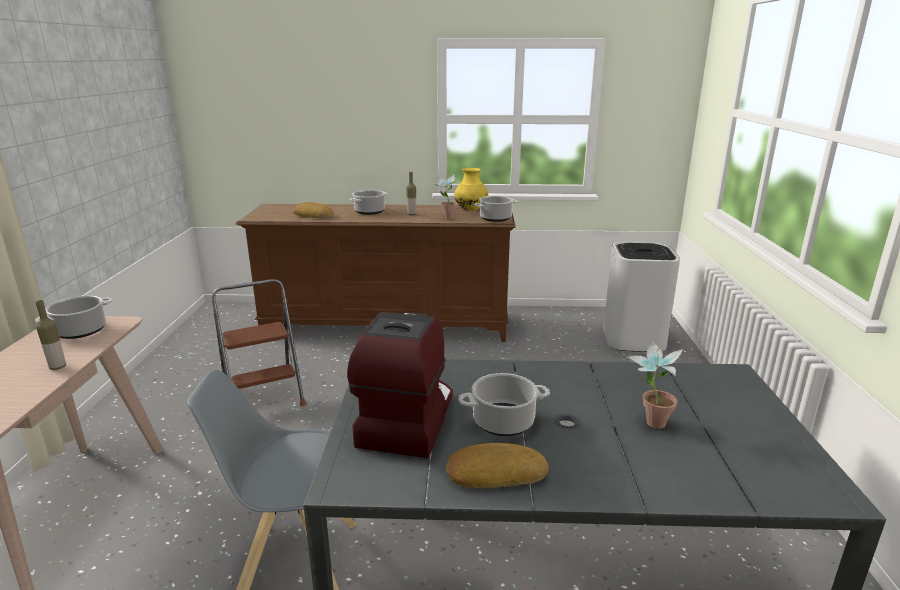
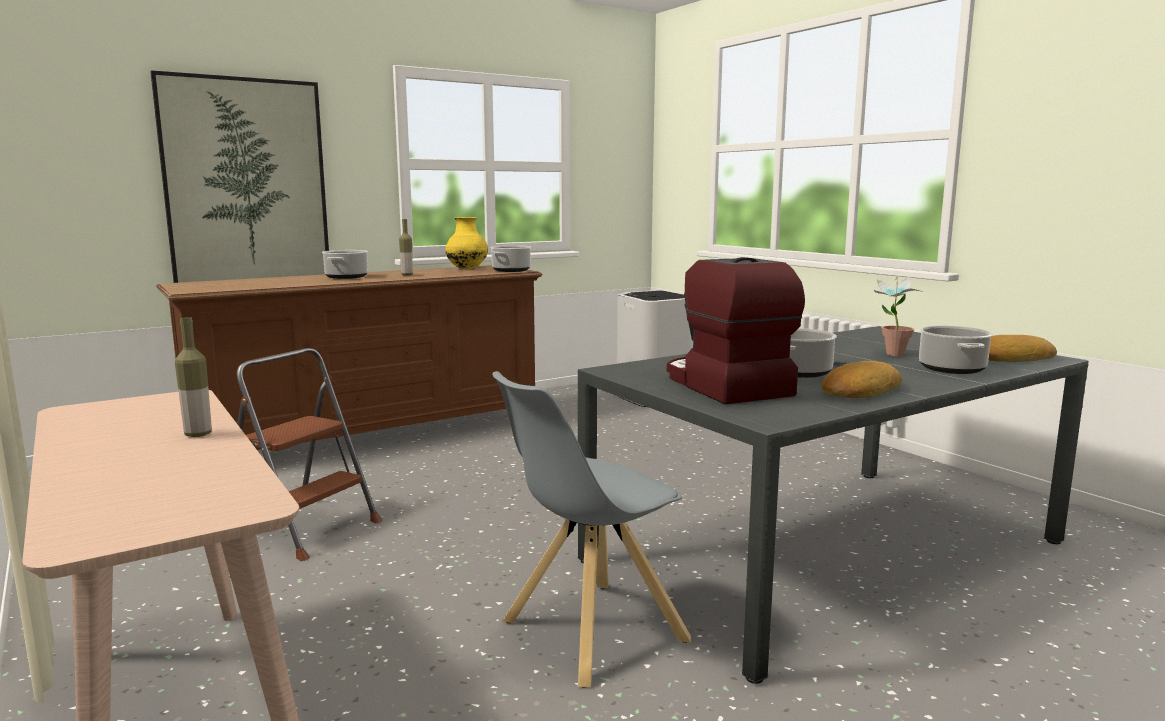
camera: 35 degrees left, 10 degrees down
cooking pot [35,296,113,339] -> cooking pot moved to [919,326,993,374]
bread [293,202,333,218] -> bread moved to [988,335,1057,362]
potted plant [435,174,460,219] -> none
none -> picture [150,70,329,283]

